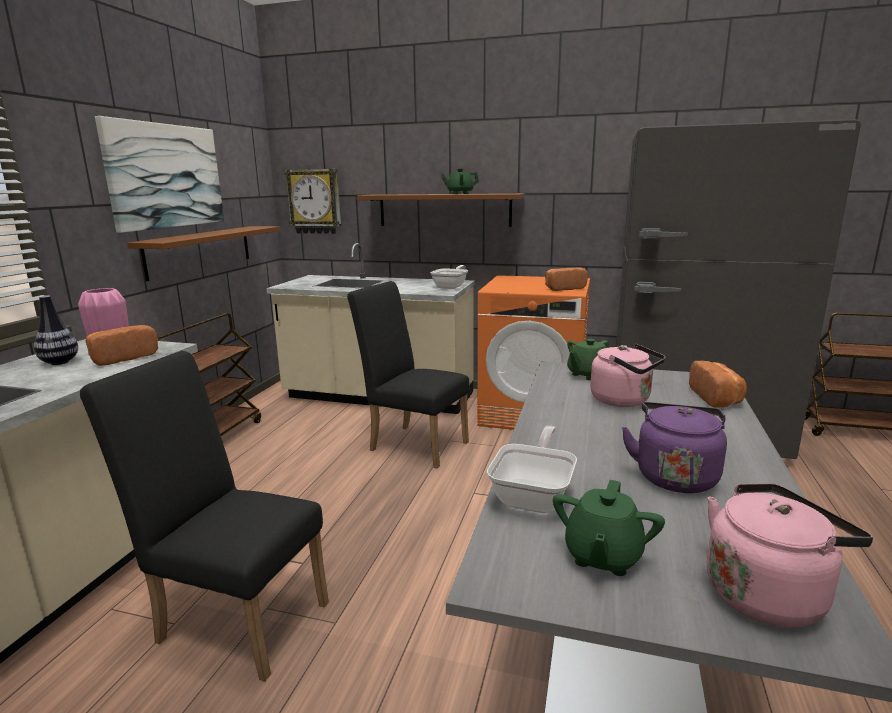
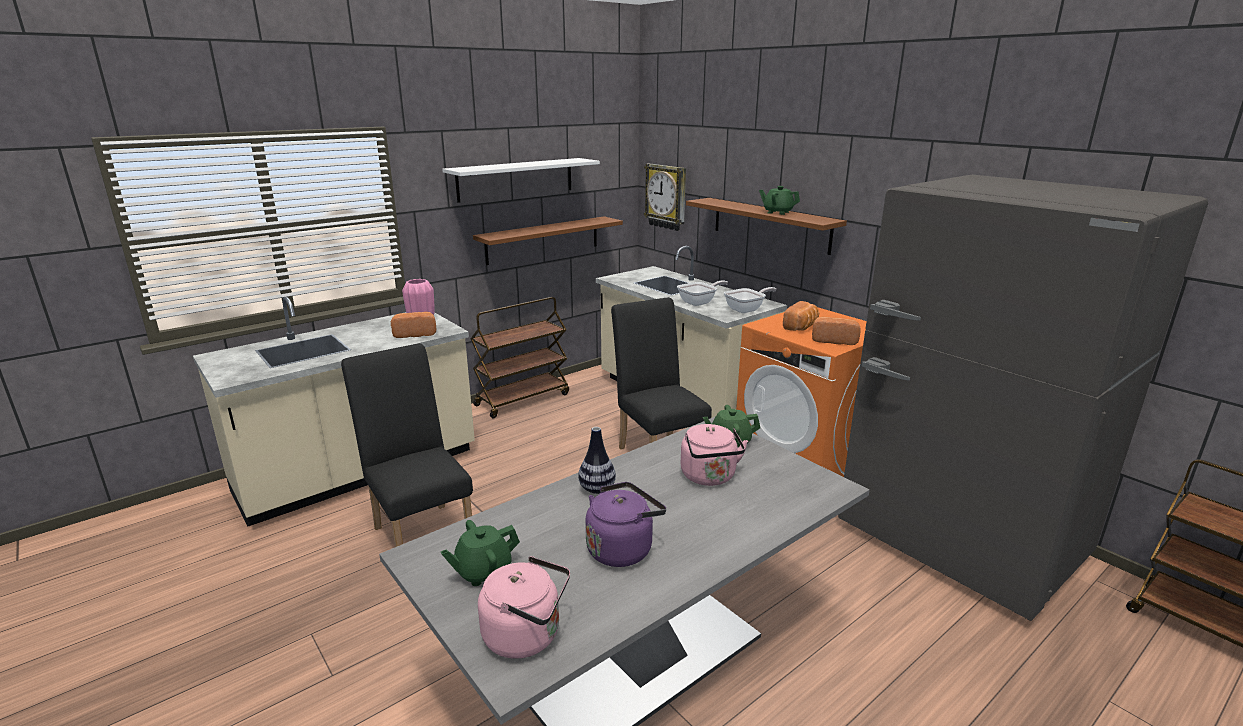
camera: 35 degrees right, 5 degrees up
vase [34,295,78,365] -> vase moved to [578,427,616,494]
picture [95,116,224,233] -> white shelf [442,158,600,203]
frying pan [487,425,577,513] -> frying pan moved to [677,280,728,306]
bread [689,361,747,407] -> bread moved to [783,301,819,331]

